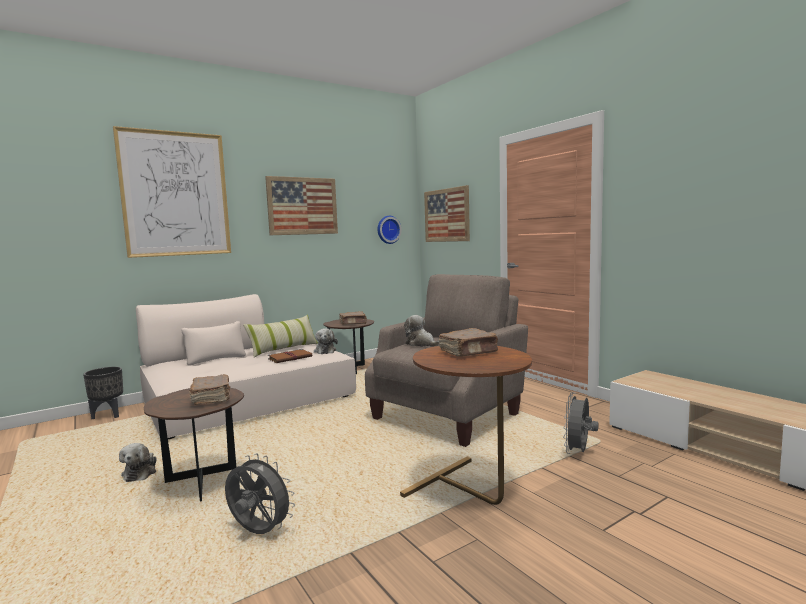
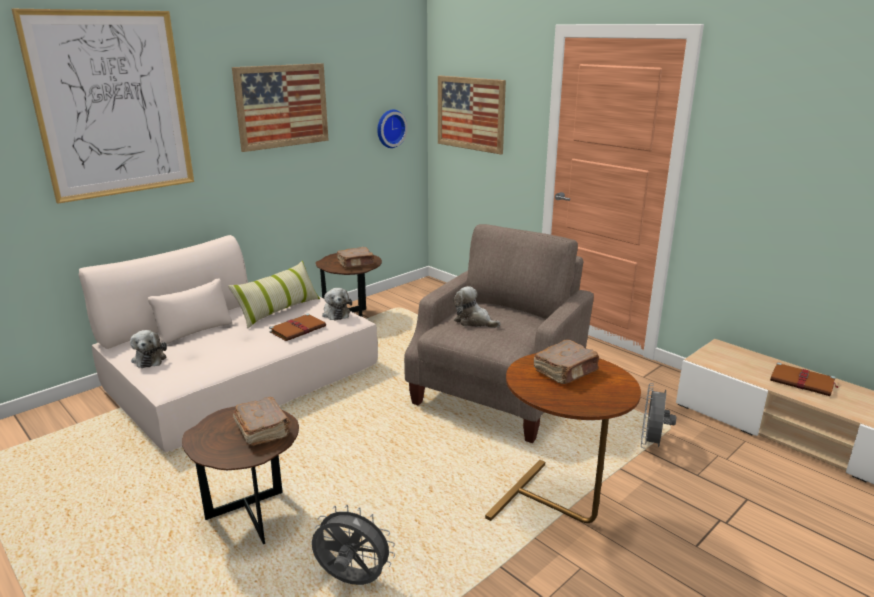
camera: 10 degrees left, 15 degrees up
black planter [83,367,123,419] -> none
plush toy [119,443,157,482] -> plush toy moved to [130,330,167,368]
none -> brown book [770,362,839,396]

